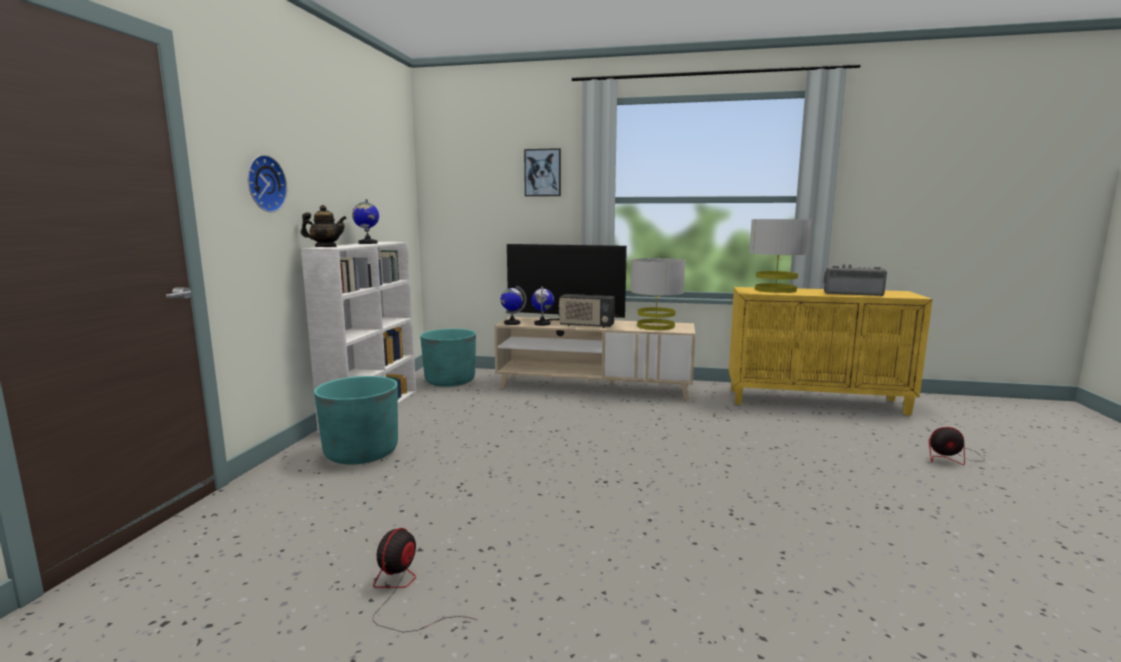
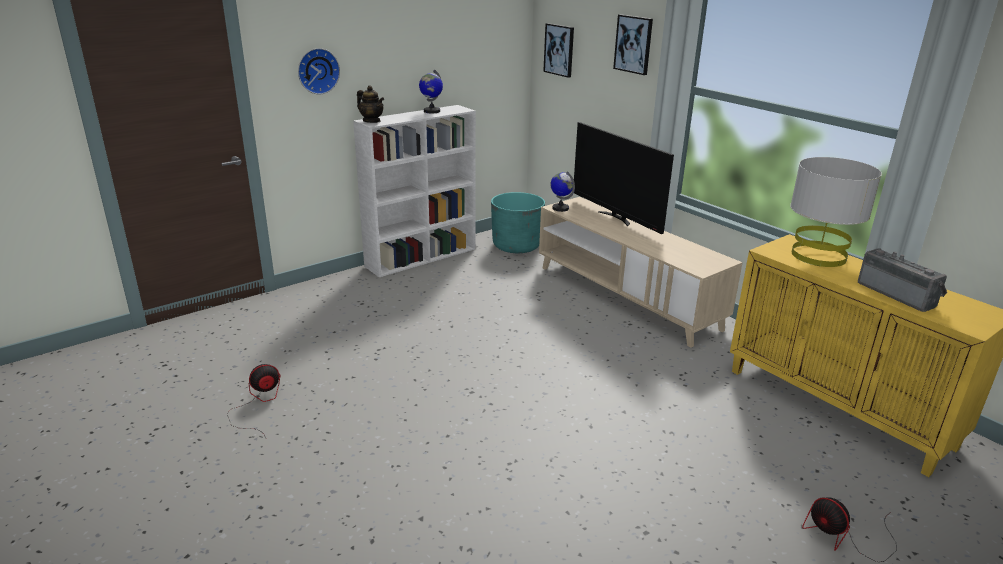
camera: 40 degrees right, 15 degrees up
turquoise planter [314,376,398,465] -> none
globe [531,286,554,326] -> none
radio [559,294,615,328] -> none
grey table lamp [631,258,685,330] -> none
none -> picture [543,23,574,78]

